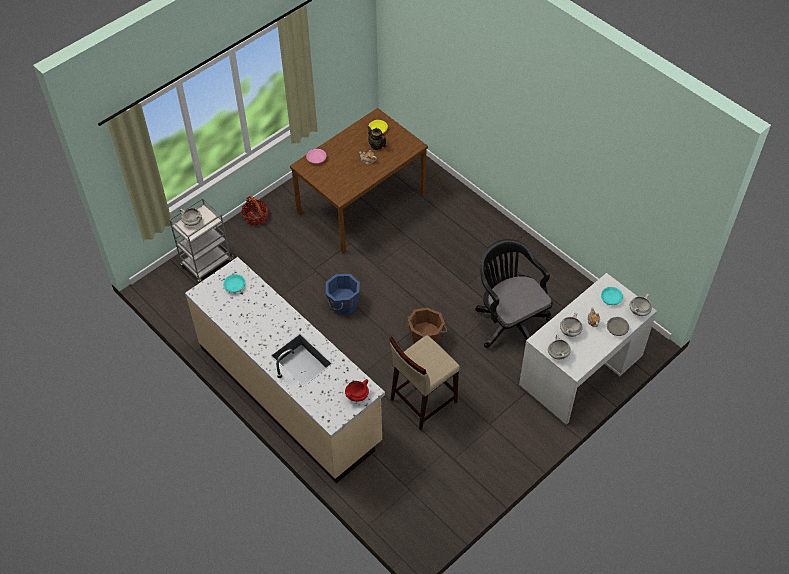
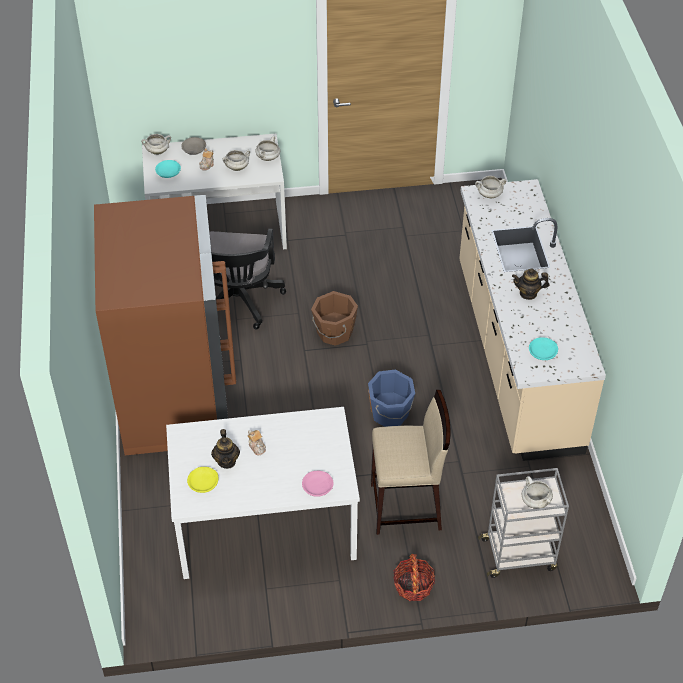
camera: 145 degrees left, 5 degrees down
brown dining table [290,108,428,253] -> white dining table [166,407,360,579]
red cooking pot [345,379,369,402] -> white cooking pot [475,176,506,198]
beige stool [389,335,460,430] -> beige stool moved to [371,390,451,535]
none -> brown fridge [94,195,236,456]
none -> teapot [512,268,549,300]

